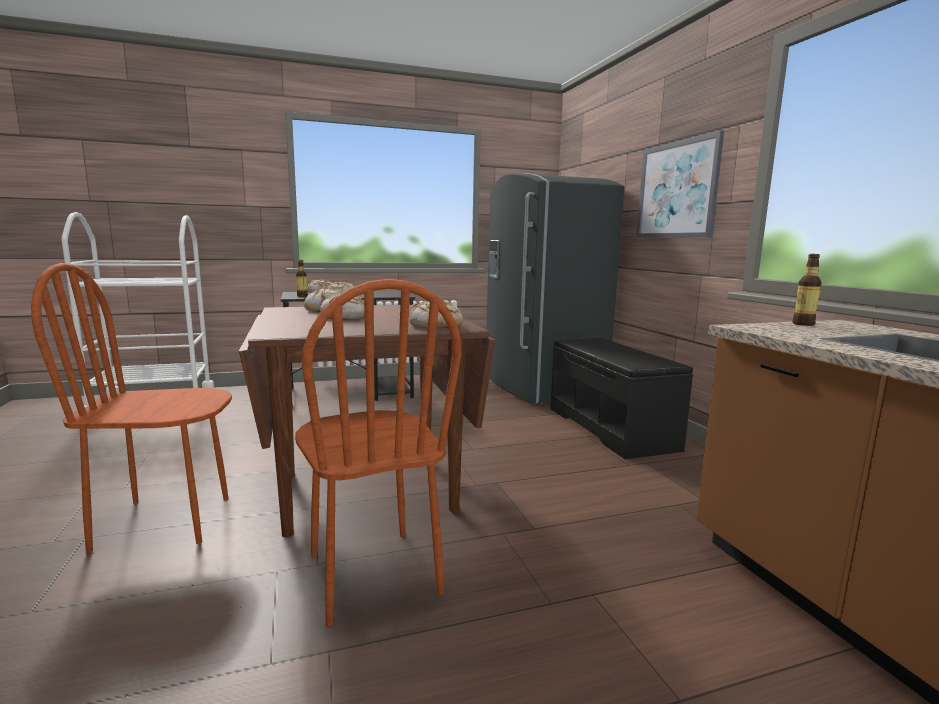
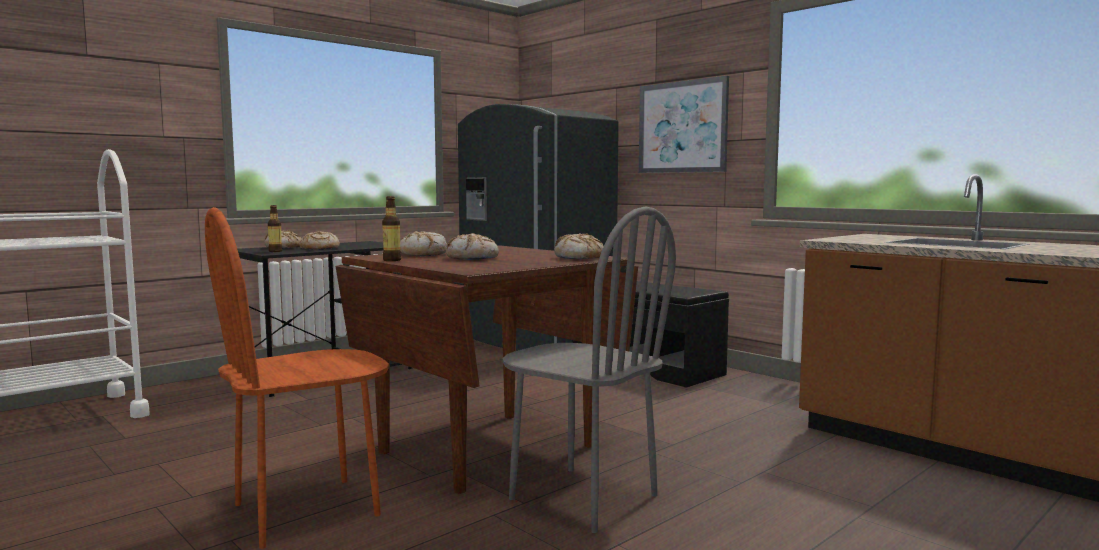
camera: 25 degrees left, 5 degrees down
brown chair [295,279,461,627] -> grey chair [502,207,676,533]
bottle [792,254,822,326] -> bottle moved to [382,196,401,261]

